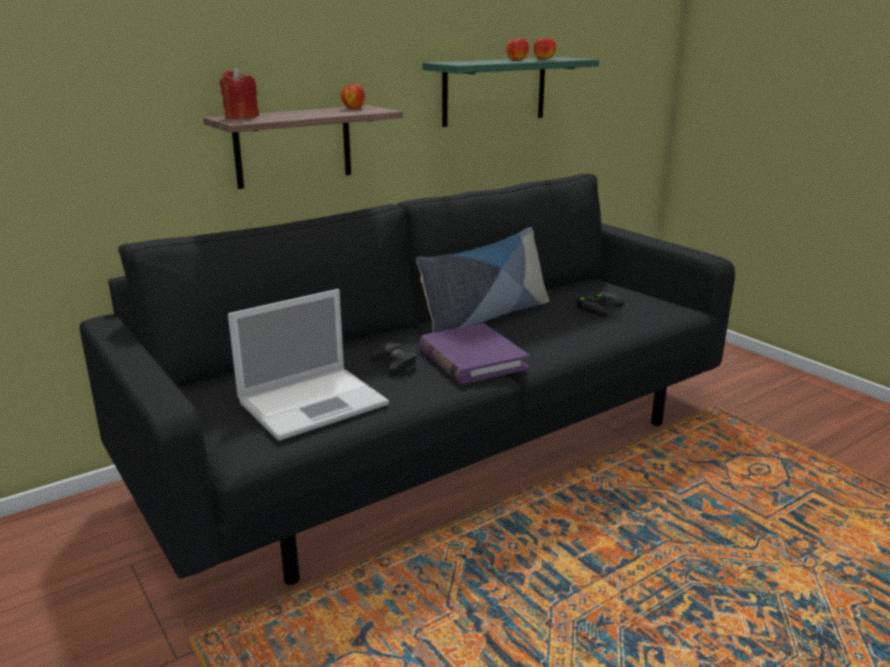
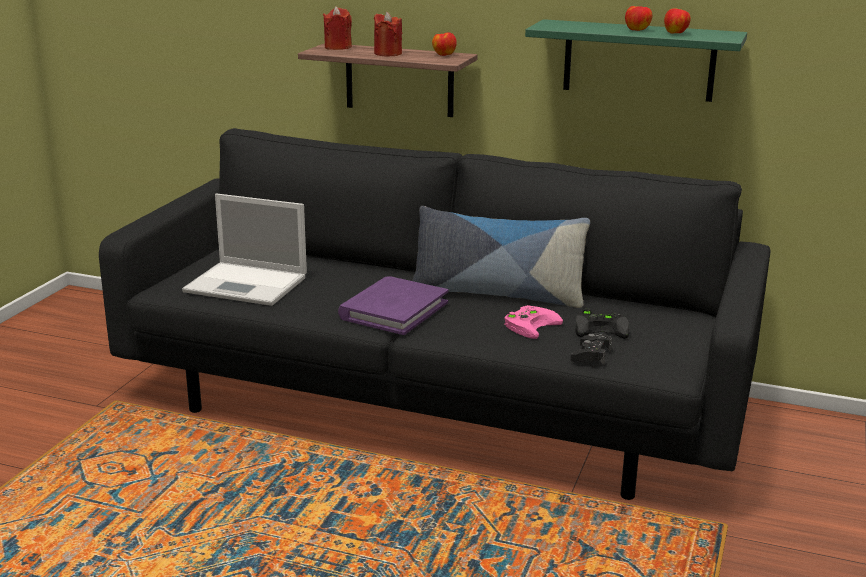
camera: 55 degrees right, 0 degrees up
black game controller [371,343,417,376] -> black game controller moved to [571,333,612,365]
none -> red candle [374,12,402,57]
none -> pink game controller [504,305,563,339]

